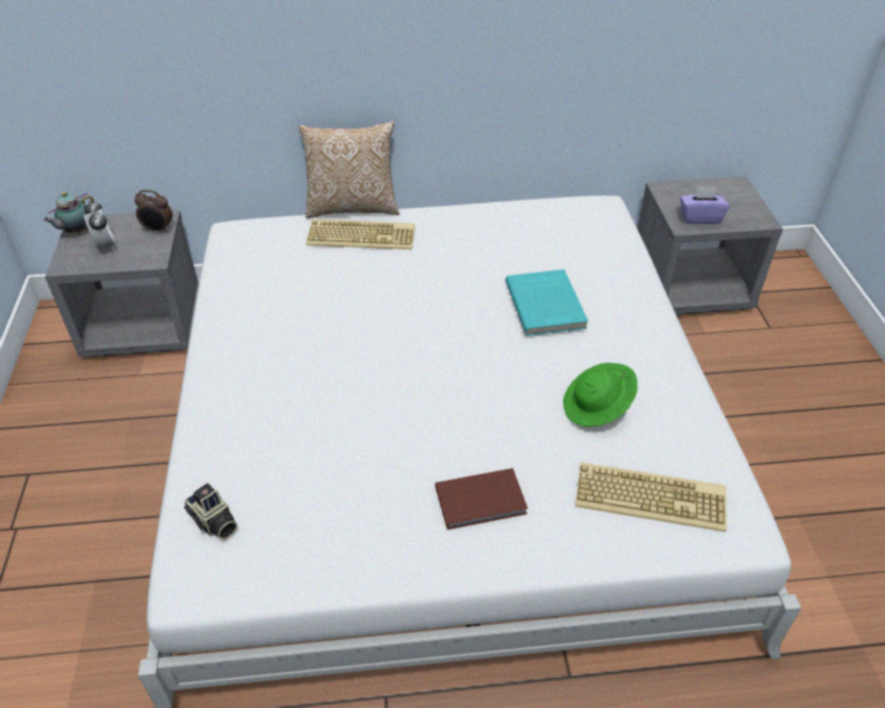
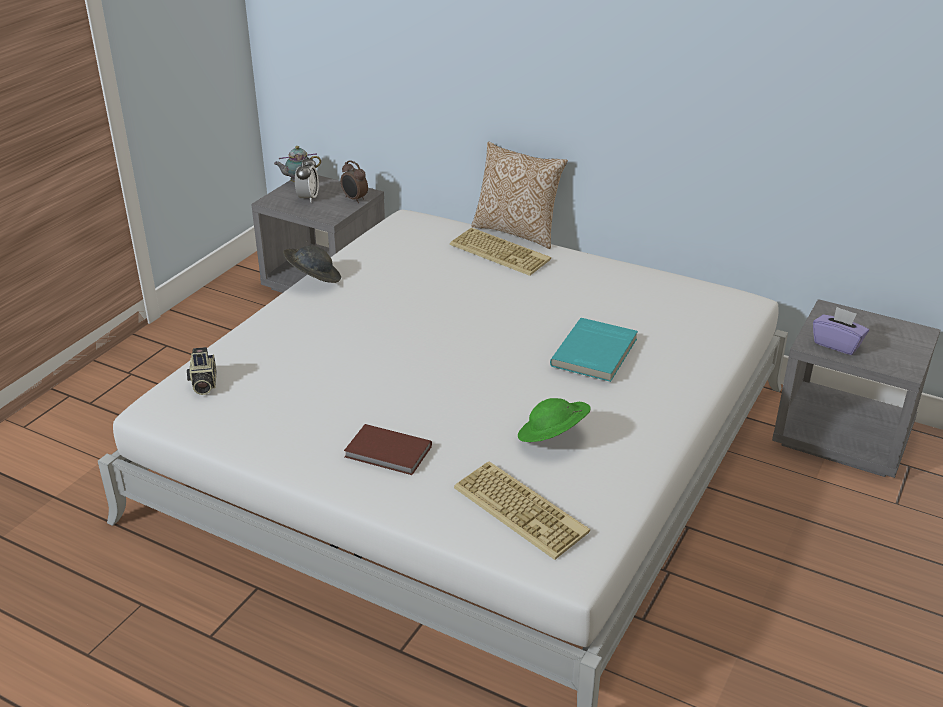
camera: 35 degrees right, 10 degrees down
none -> grey hat [283,246,341,283]

